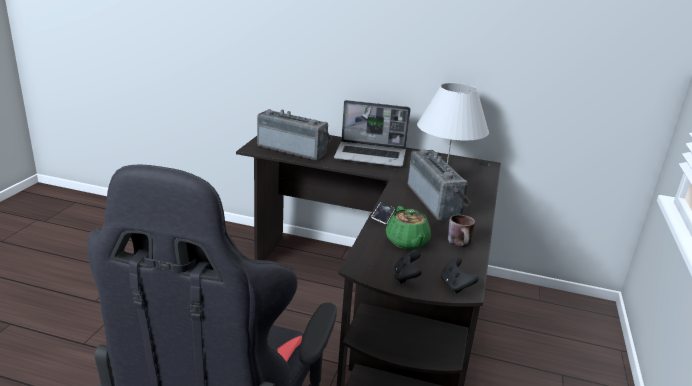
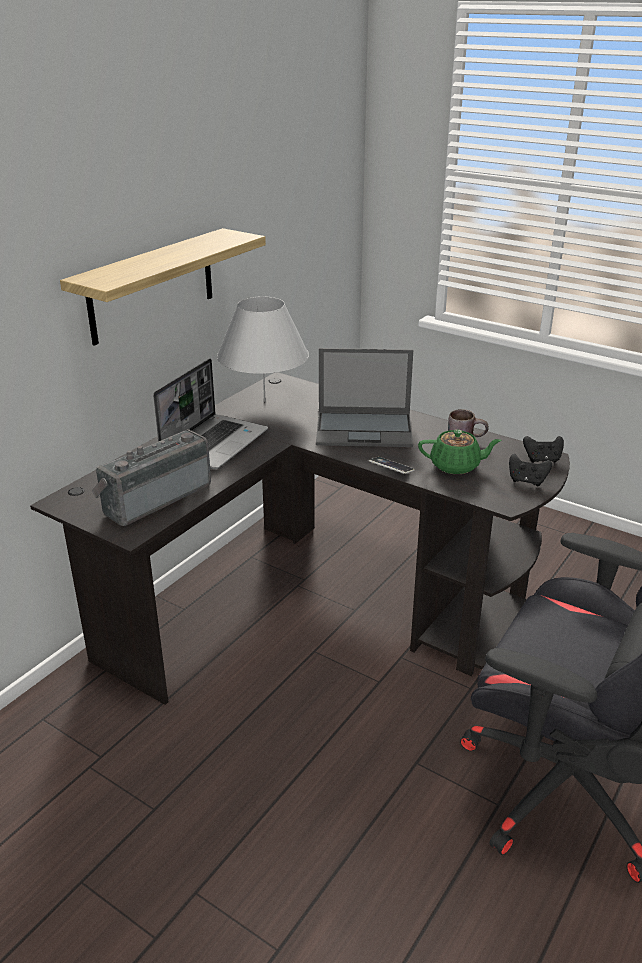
camera: 70 degrees left, 5 degrees up
radio [408,149,471,220] -> laptop [316,348,413,447]
none -> shelf [60,228,266,346]

